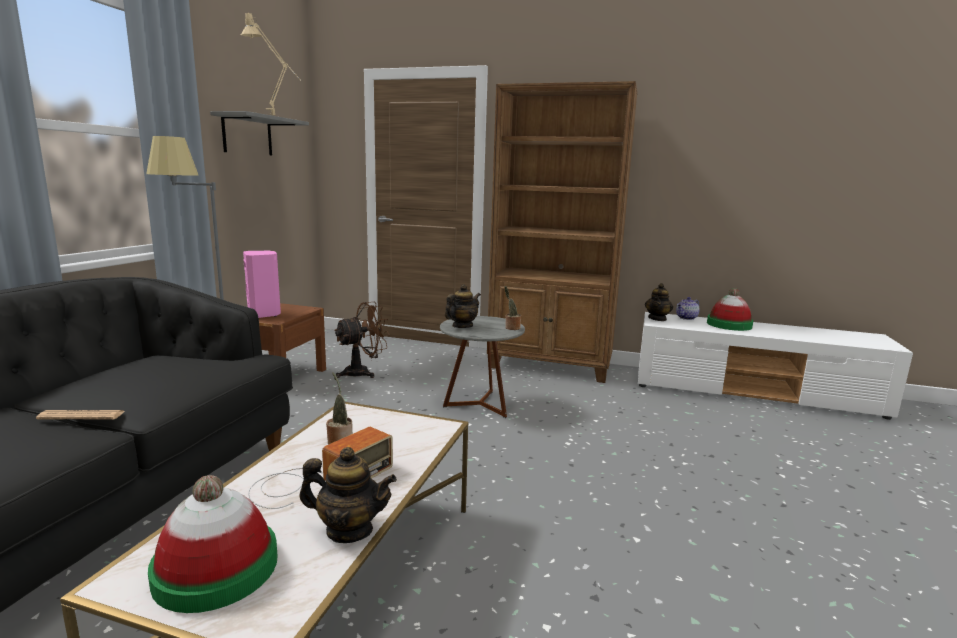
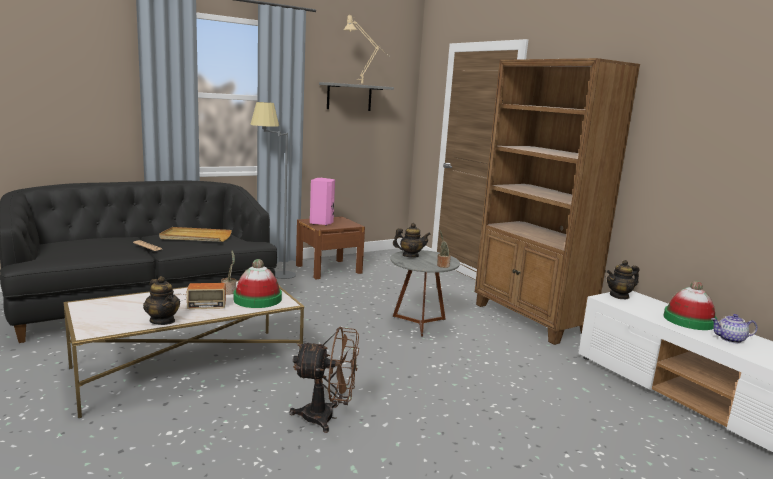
camera: 40 degrees right, 0 degrees up
hat [148,475,278,613] -> hat moved to [234,259,282,308]
brown fan [335,302,390,378] -> brown fan moved to [290,327,359,433]
teapot [676,297,700,320] -> teapot moved to [711,314,758,343]
none -> beige tray [159,227,232,242]

